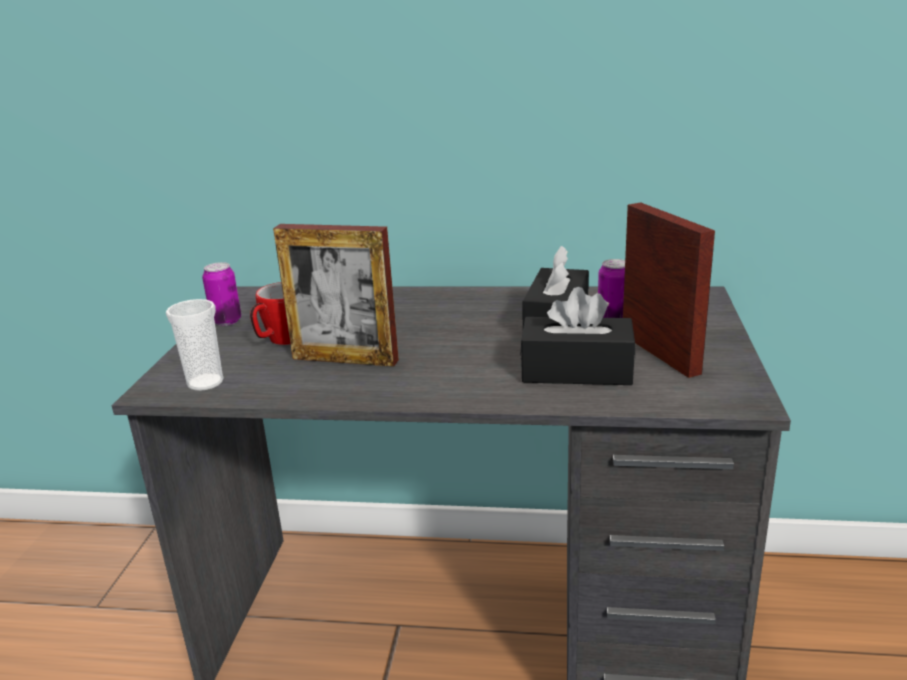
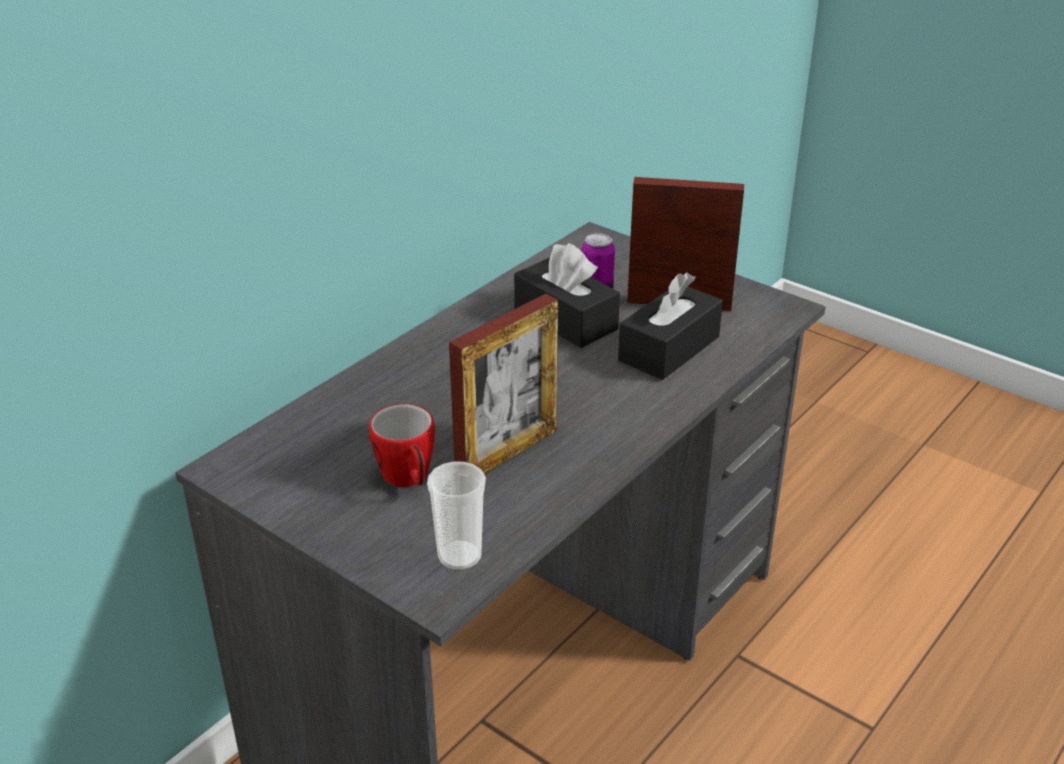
camera: 60 degrees left, 10 degrees up
can [202,262,241,326] -> none

